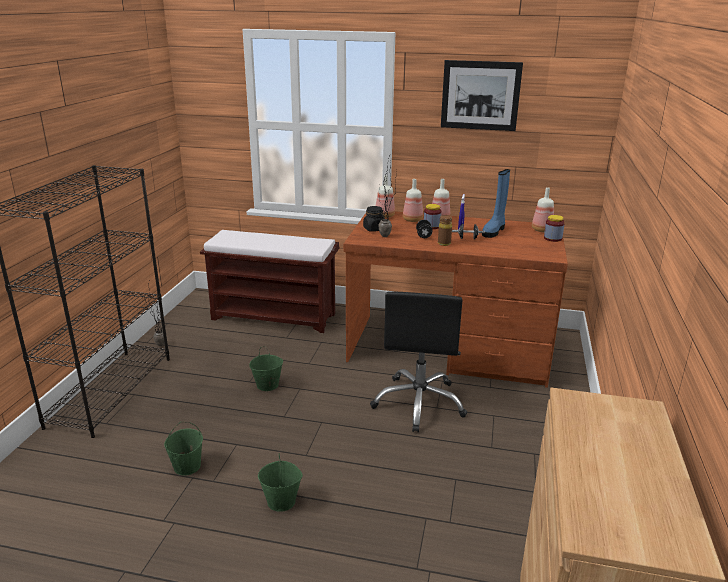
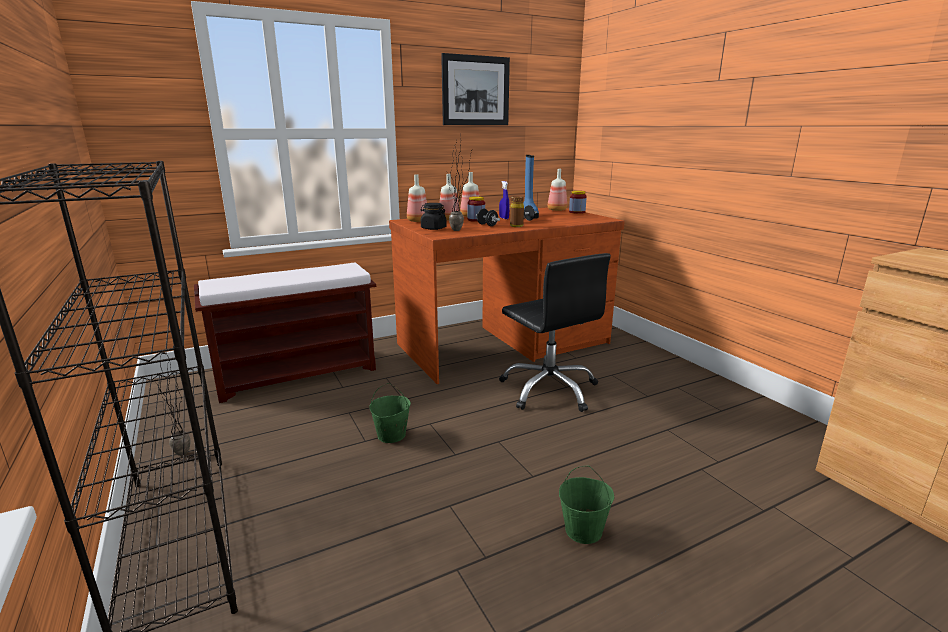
camera: 40 degrees left, 5 degrees down
green bucket [164,422,203,476] -> none

